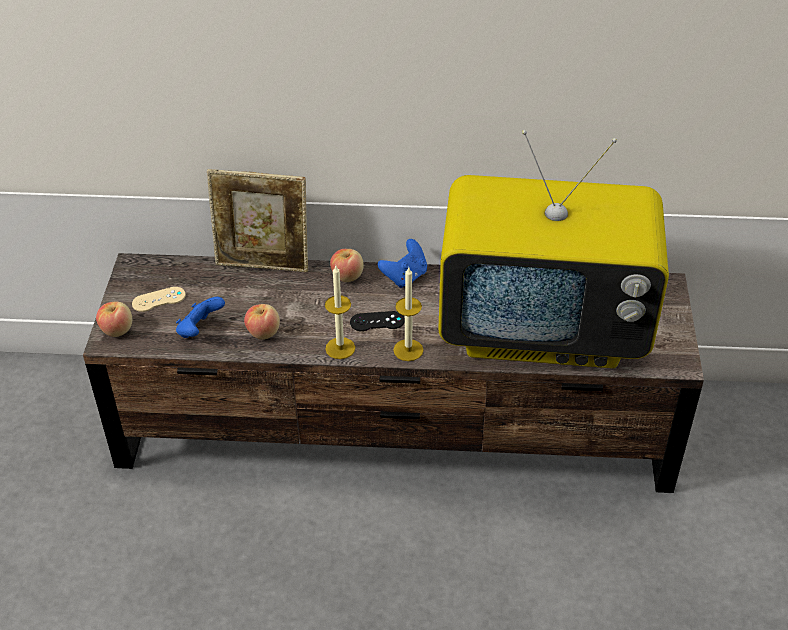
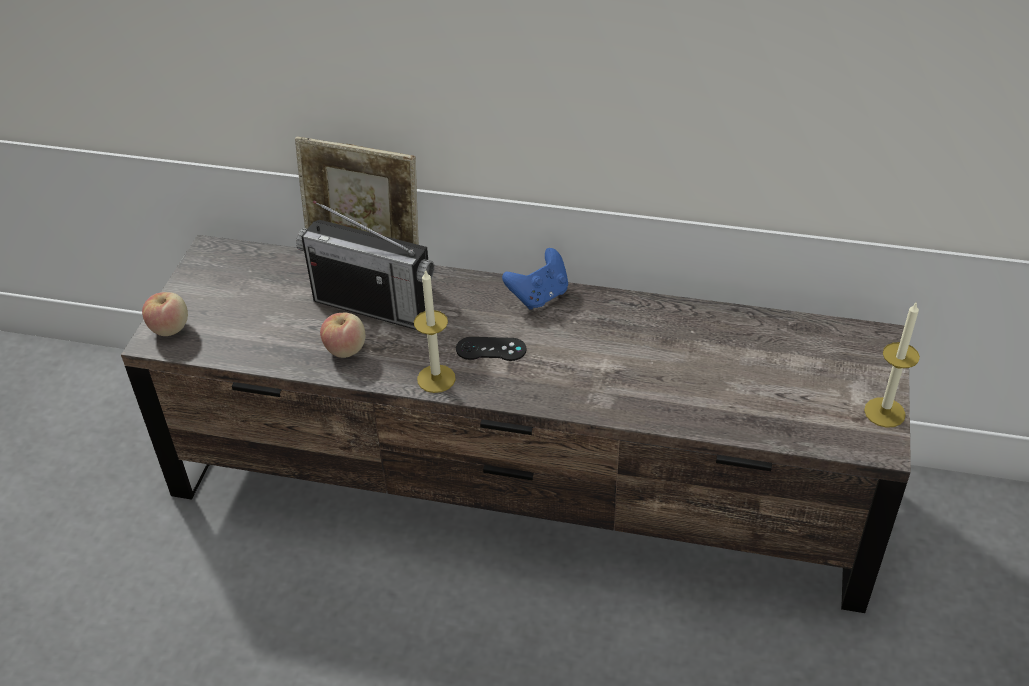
camera: 10 degrees right, 0 degrees up
beige game controller [132,287,186,312] -> none
blue game controller [176,297,225,338] -> none
apple [330,249,364,282] -> none
candle [393,267,423,361] -> candle moved to [864,301,920,428]
television [439,130,669,368] -> none
none -> radio [296,201,434,330]

